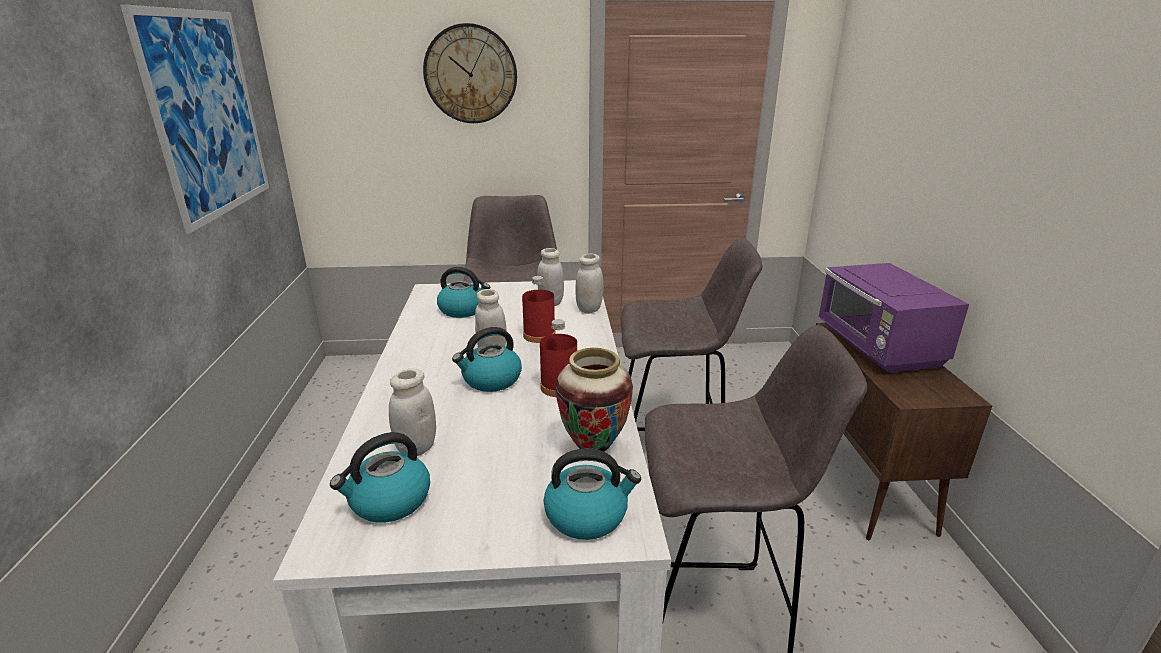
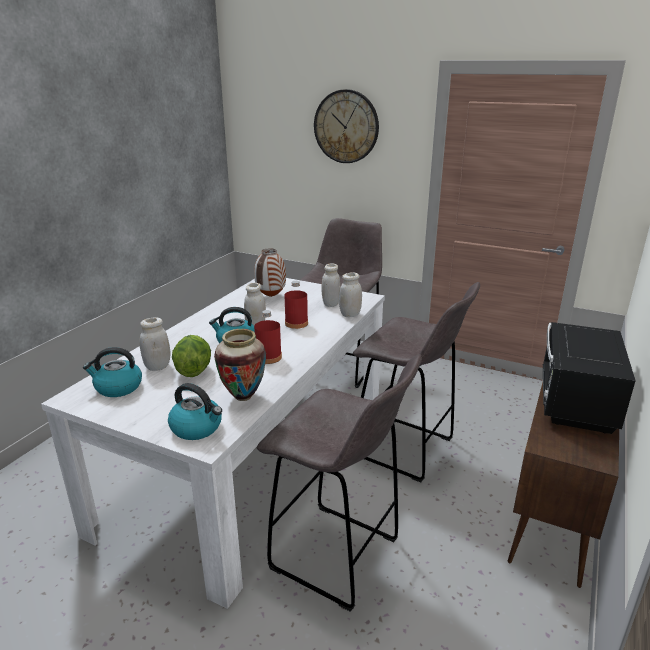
camera: 30 degrees right, 0 degrees up
picture [120,4,269,234] -> none
kettle [437,267,490,318] -> vase [254,248,286,297]
purple microwave [818,263,969,373] -> black microwave [543,322,636,434]
none -> lettuce [172,335,211,377]

